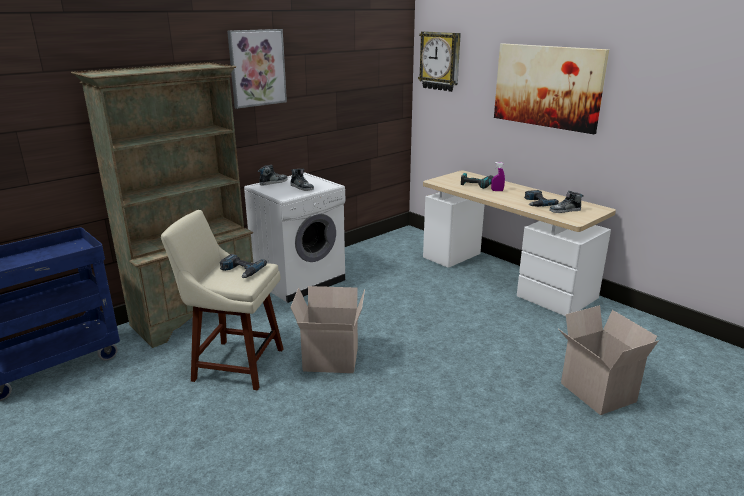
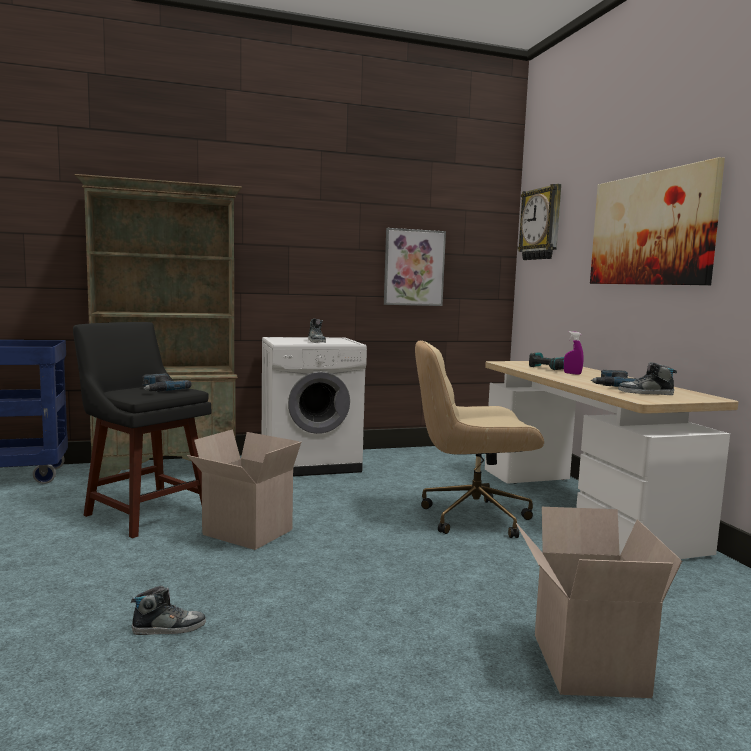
camera: 25 degrees right, 15 degrees down
beige stool [161,210,283,390] -> black stool [73,322,211,538]
picture [227,29,287,109] -> picture moved to [384,228,446,306]
shoe [258,165,288,186] -> shoe moved to [131,586,206,635]
none -> beige office chair [415,340,544,538]

